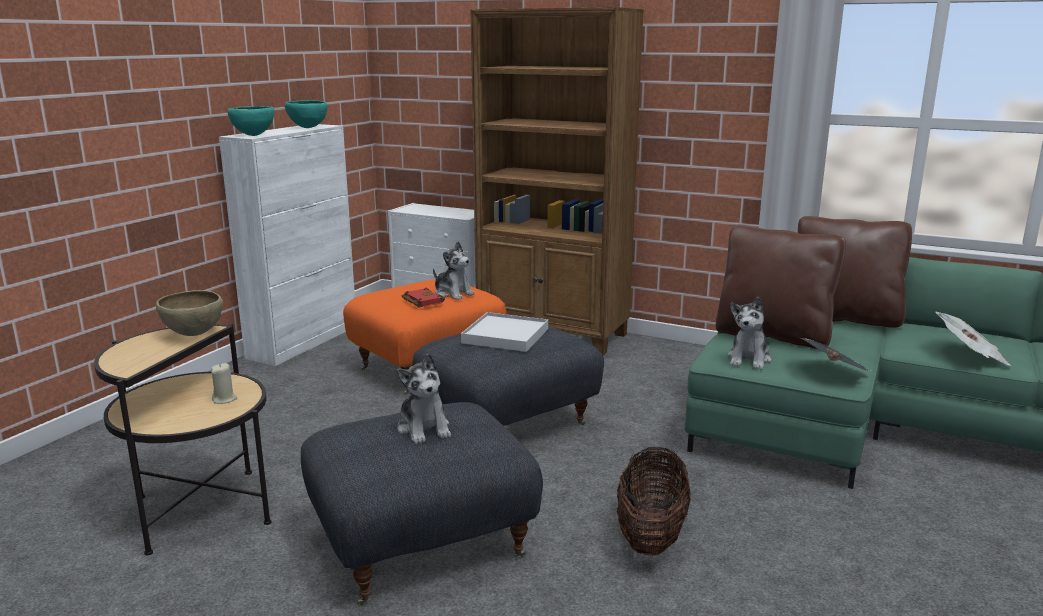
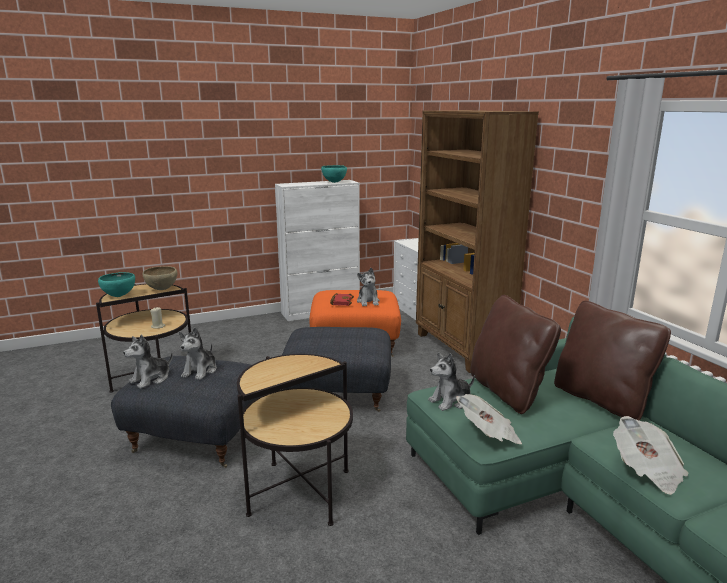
camera: 40 degrees right, 0 degrees up
turquoise bowl [228,106,274,136] -> turquoise bowl moved to [98,272,135,297]
white tray [461,312,548,352] -> none
basket [617,447,691,556] -> side table [237,354,353,526]
none -> plush toy [123,335,173,389]

